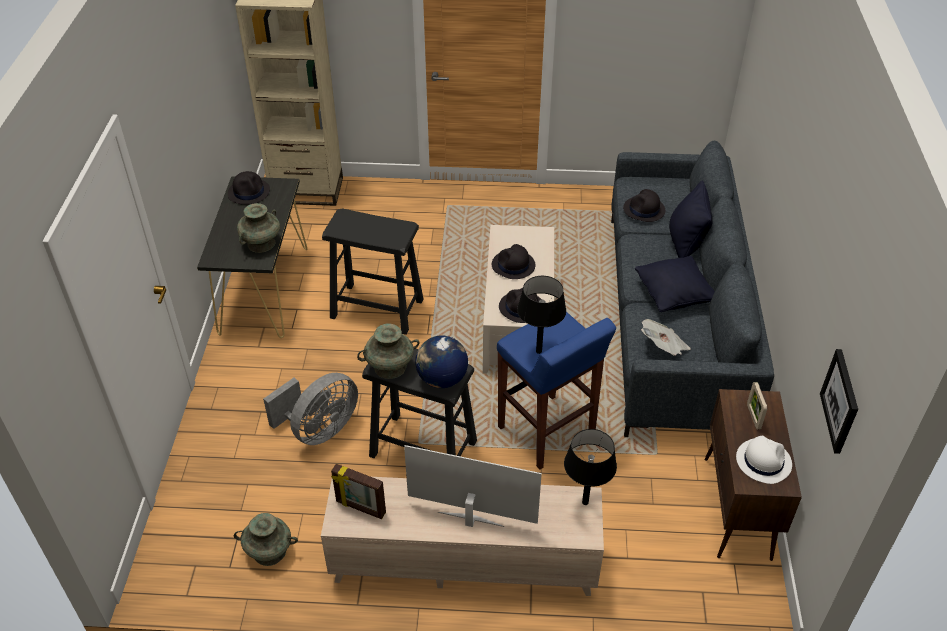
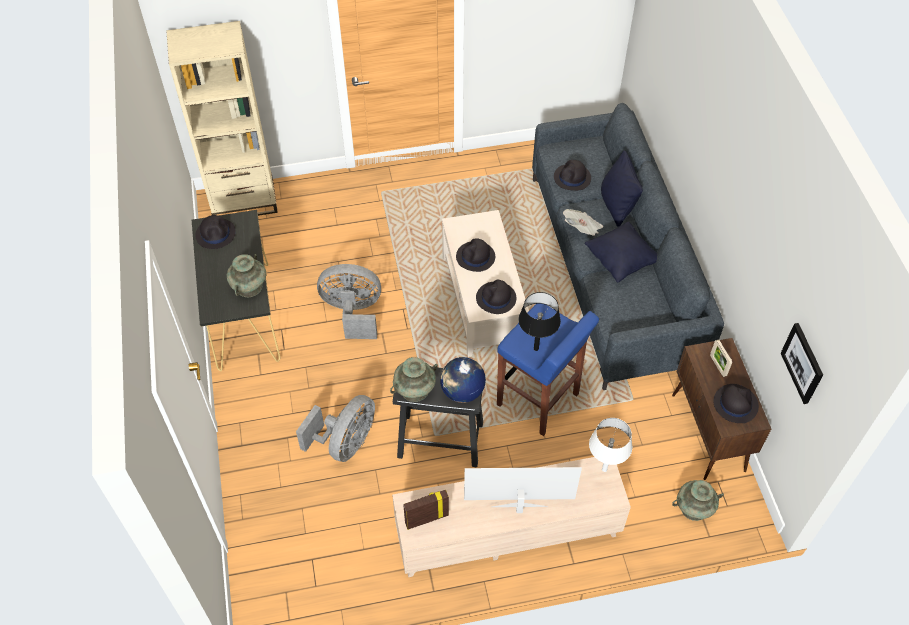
camera: 15 degrees left, 10 degrees up
turquoise vase [234,513,298,566] -> turquoise vase moved to [672,480,724,521]
black stool [322,208,423,335] -> grey fan [317,264,381,339]
picture frame [331,464,386,519] -> picture frame turned 150 degrees clockwise [403,490,449,530]
black table lamp [564,429,617,505] -> white table lamp [589,418,632,472]
newspaper [641,319,691,355] -> newspaper moved to [563,209,603,236]
white hat [736,436,792,484] -> black hat [713,384,759,423]

